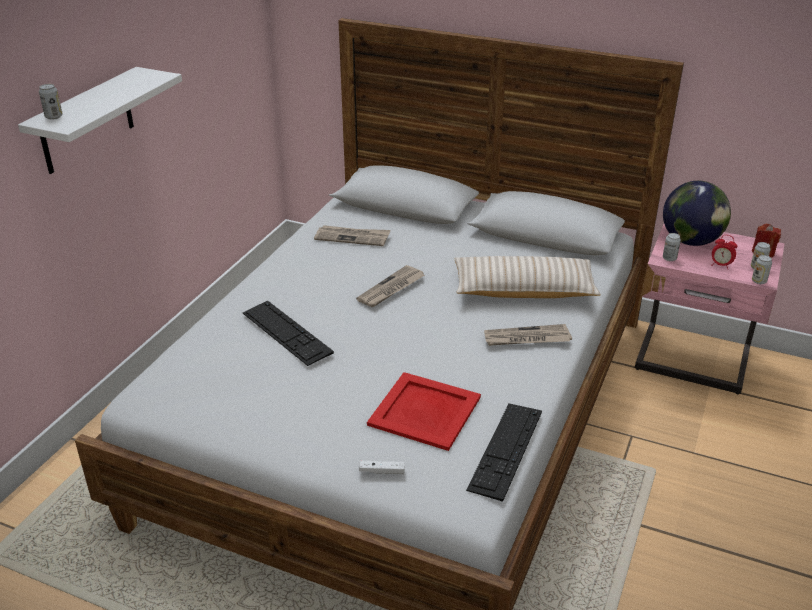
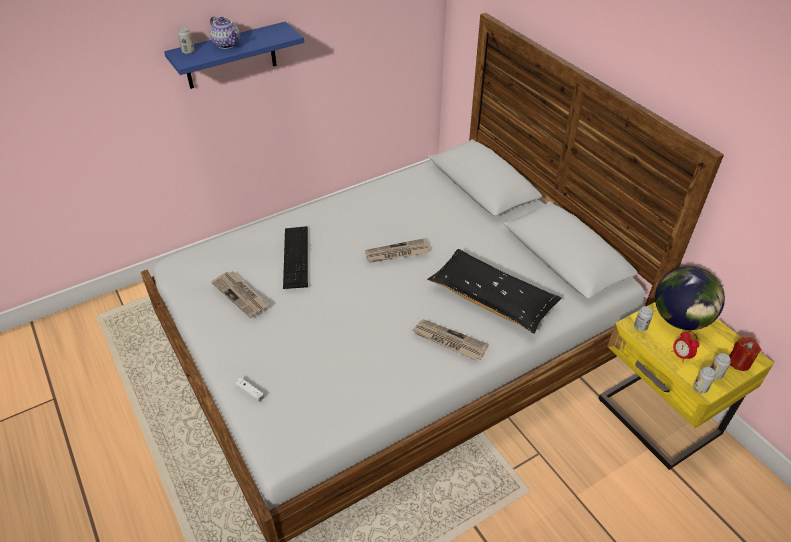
camera: 35 degrees right, 10 degrees up
white shelf [18,67,182,174] -> blue shelf [164,22,304,89]
newspaper [314,225,391,246] -> newspaper moved to [211,271,269,318]
red tray [367,372,481,451] -> none
beige pillow [455,256,601,298] -> black pillow [427,249,561,334]
keyboard [466,404,542,502] -> none
pink nightstand [635,224,785,395] -> yellow nightstand [598,302,774,470]
none -> teapot [210,16,240,49]

